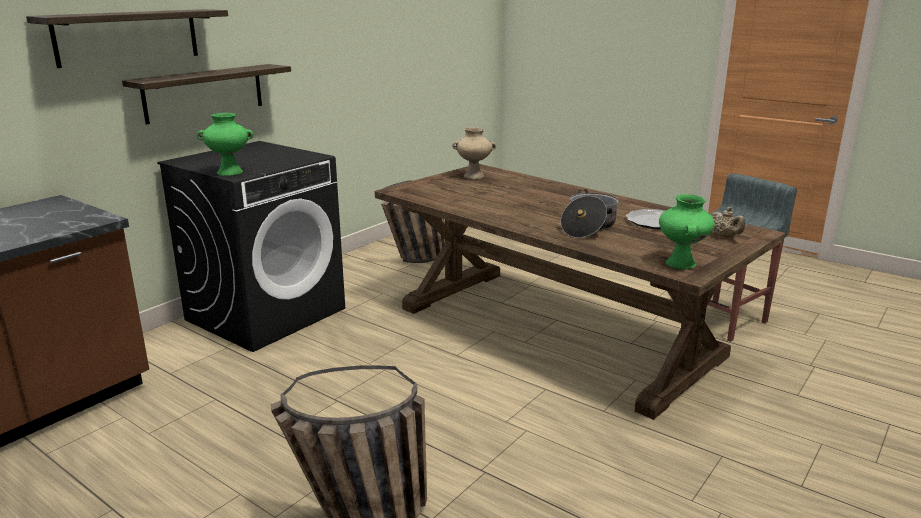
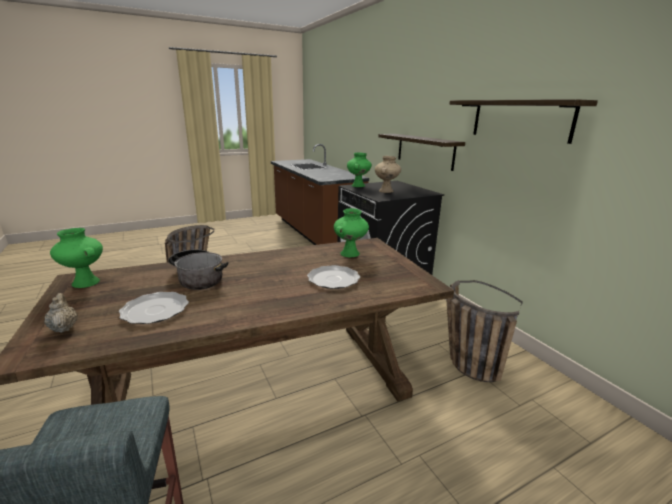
camera: 115 degrees right, 0 degrees up
shelf [26,9,228,68] -> shelf moved to [449,99,598,144]
beige vase [452,127,496,179] -> beige vase moved to [375,156,401,193]
beige teapot [711,207,745,238] -> beige teapot turned 60 degrees clockwise [44,293,78,333]
none -> plate [307,265,360,289]
none -> green vase [334,208,369,257]

